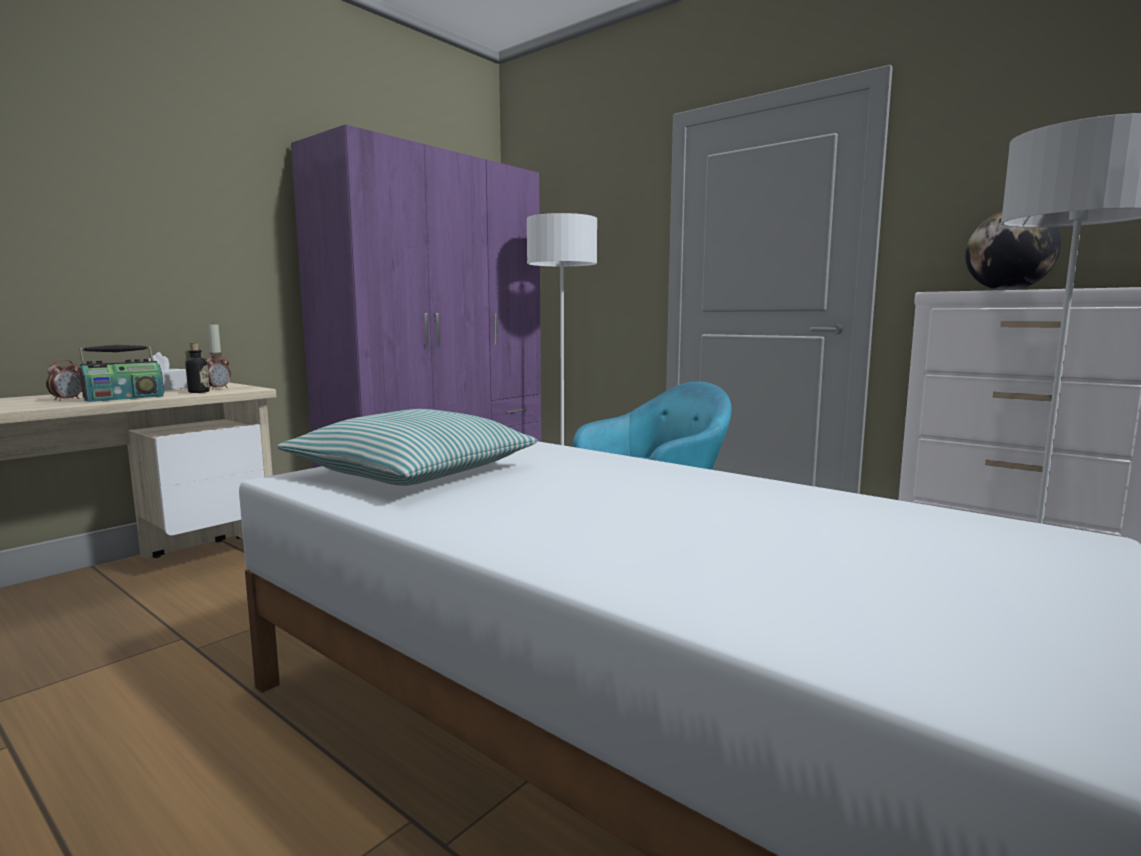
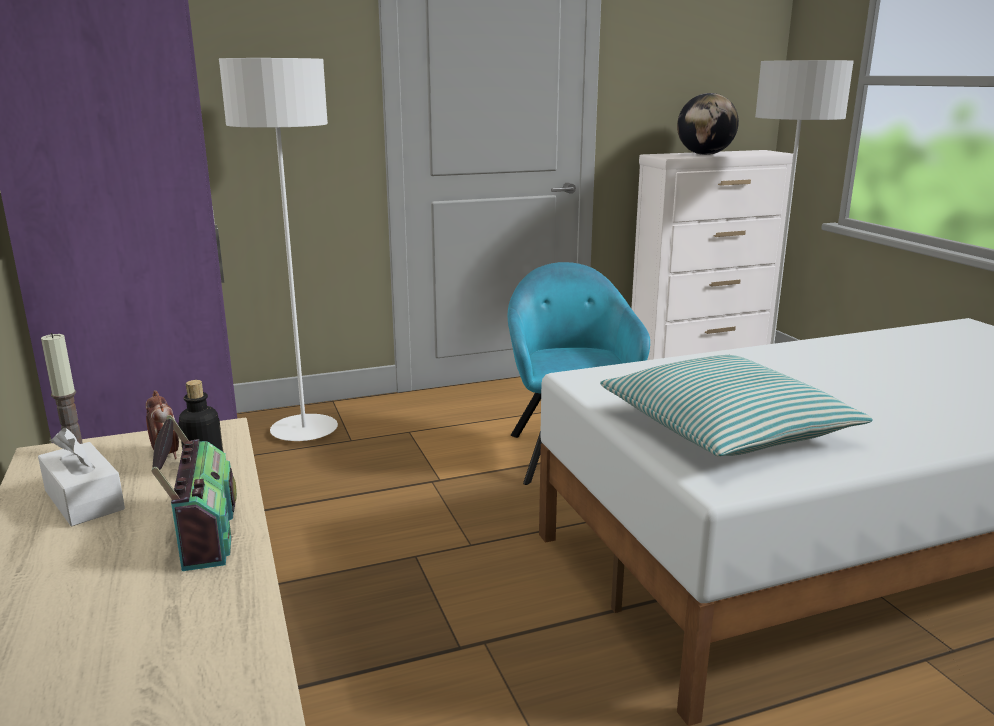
camera: 60 degrees left, 10 degrees up
alarm clock [46,359,82,401] -> none

